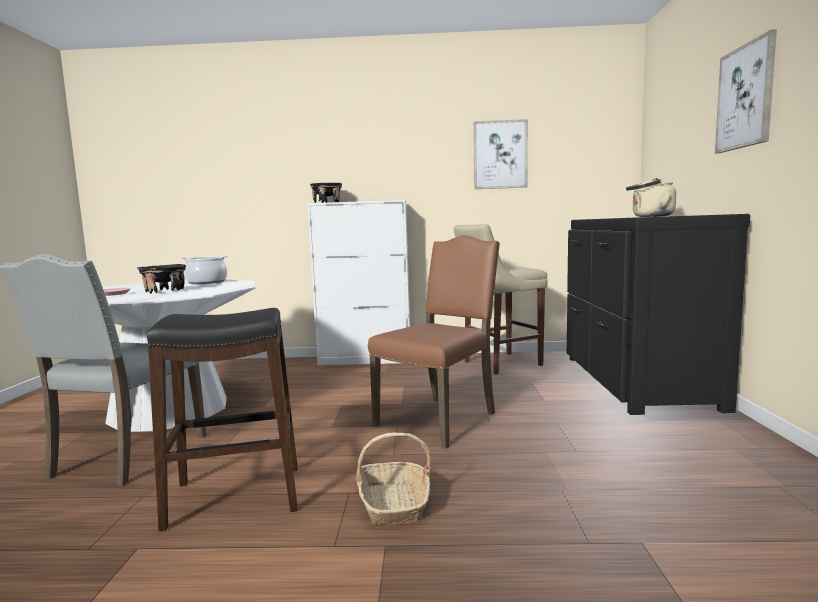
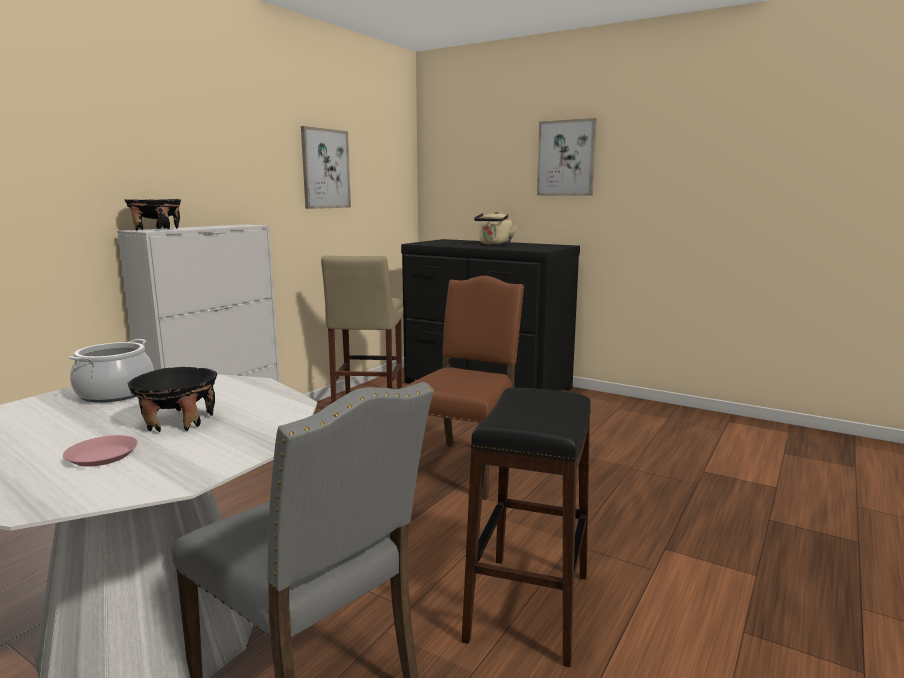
camera: 60 degrees left, 5 degrees up
basket [356,433,432,525] -> none
brown chair [368,235,500,449] -> brown chair turned 45 degrees clockwise [400,276,524,500]

